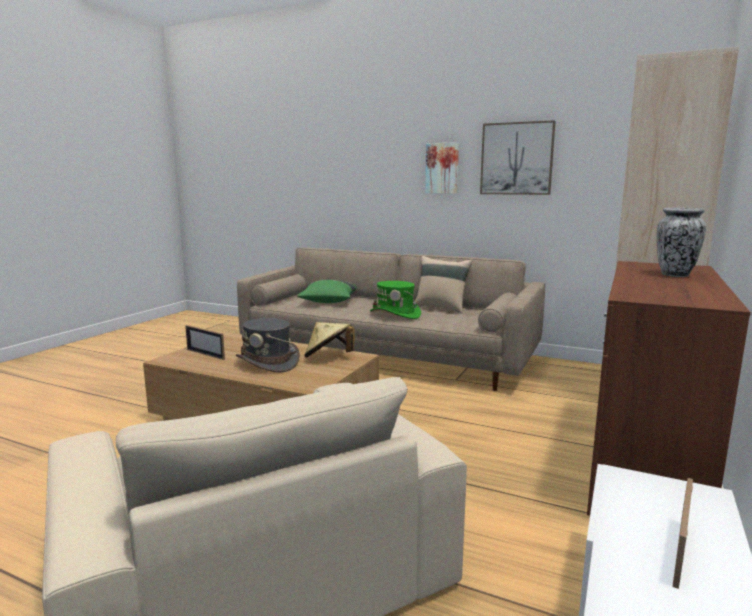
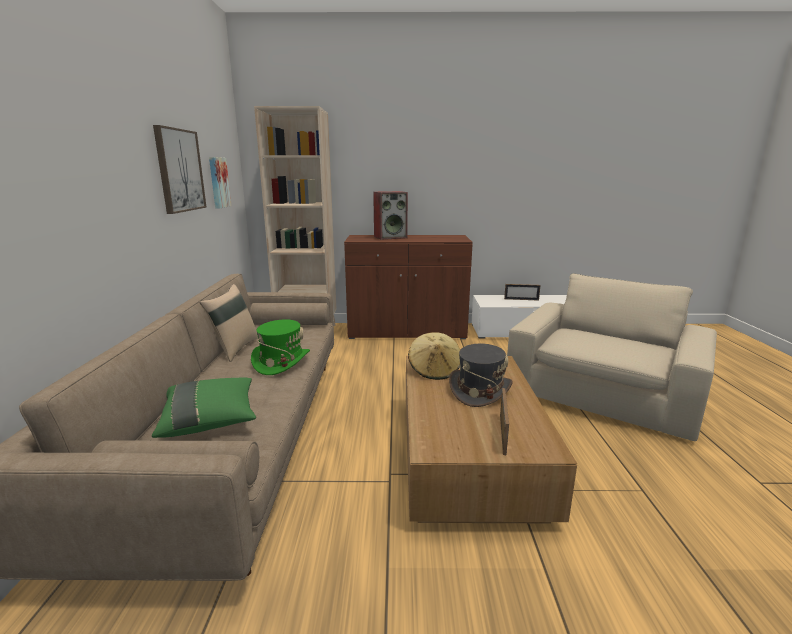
camera: 115 degrees left, 5 degrees up
picture [425,142,459,194] -> picture moved to [209,157,231,209]
vase [657,208,706,277] -> speaker [373,191,408,240]

